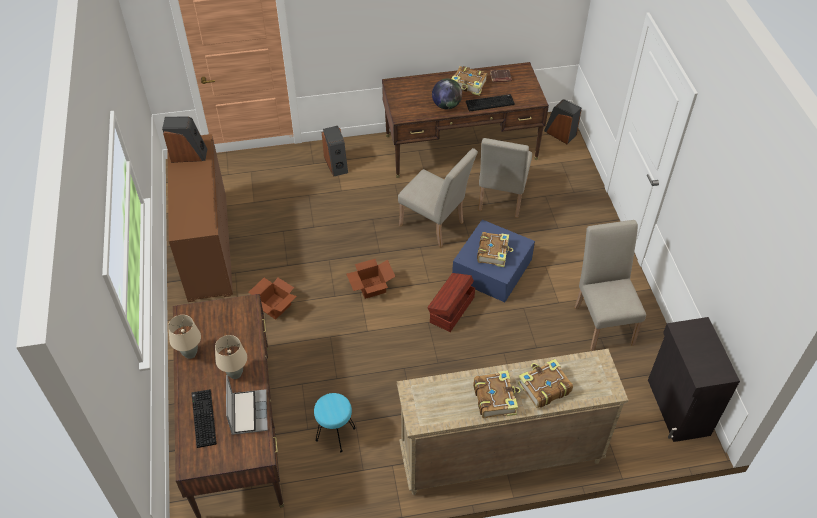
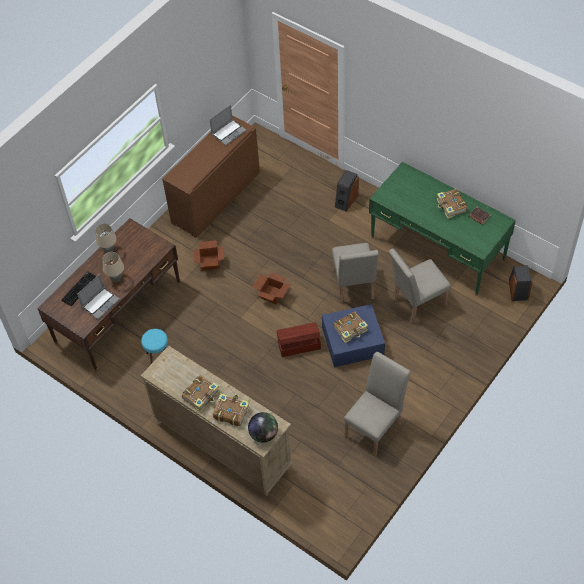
camera: 50 degrees right, 5 degrees up
speaker [162,116,207,163] -> laptop [210,104,246,145]
brown desk [382,62,549,178] -> green desk [369,162,516,296]
globe [432,79,462,109] -> globe moved to [248,412,278,443]
keyboard [466,94,515,112] -> none
black cabinet [648,317,740,442] -> none

